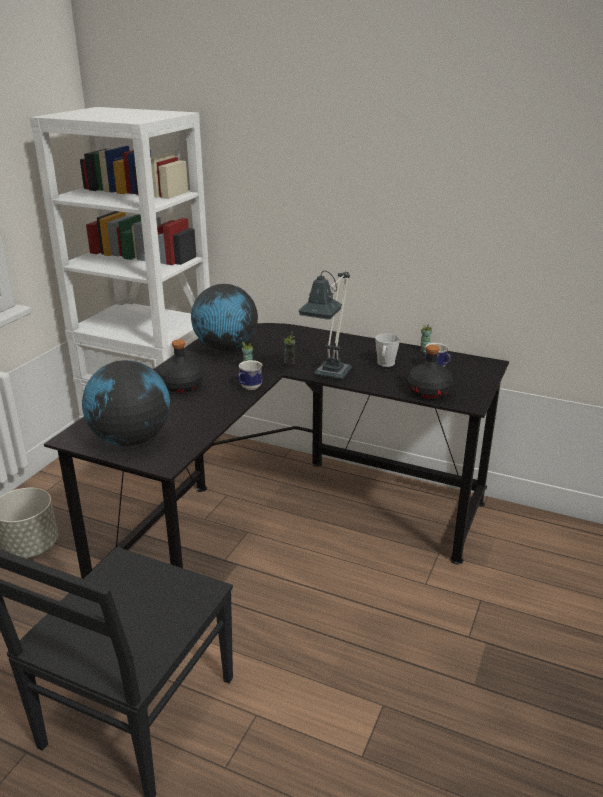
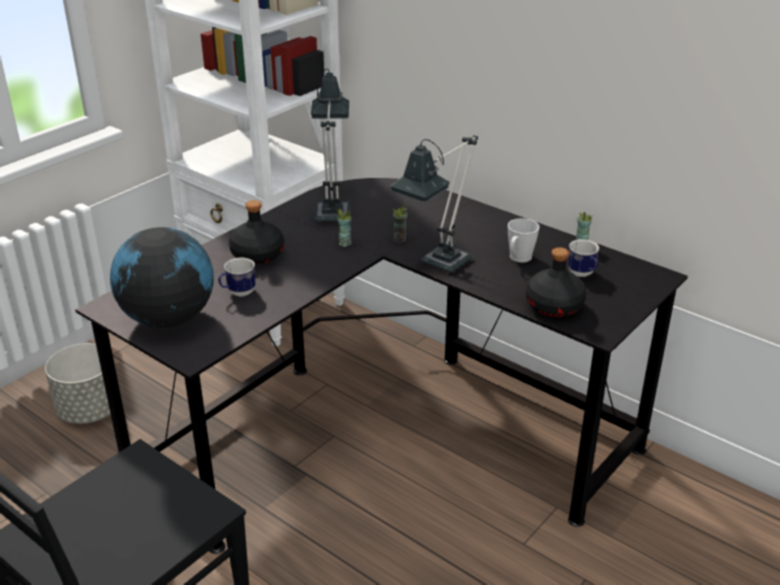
camera: 15 degrees right, 5 degrees up
globe [191,284,258,351] -> table lamp [311,69,351,221]
mug [238,360,262,390] -> mug moved to [218,258,256,297]

